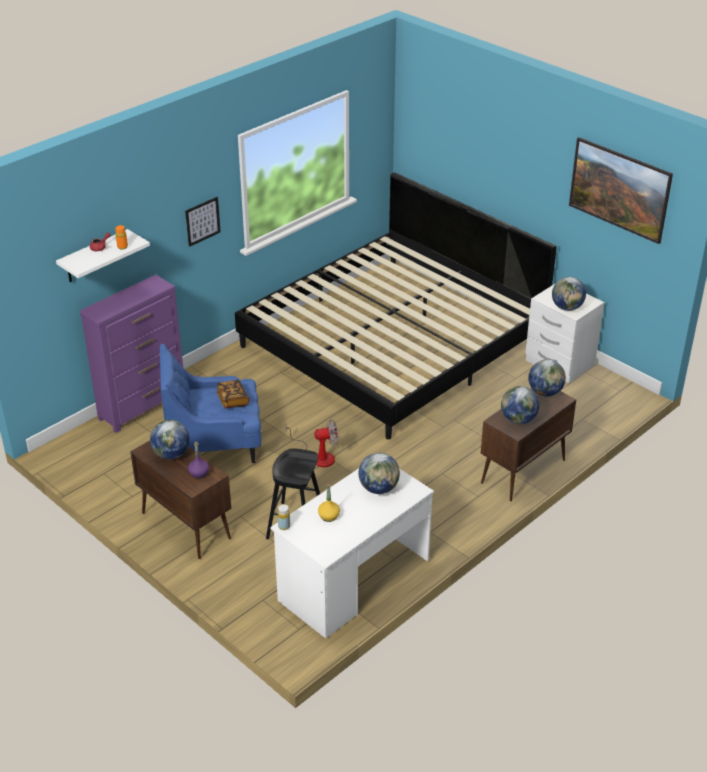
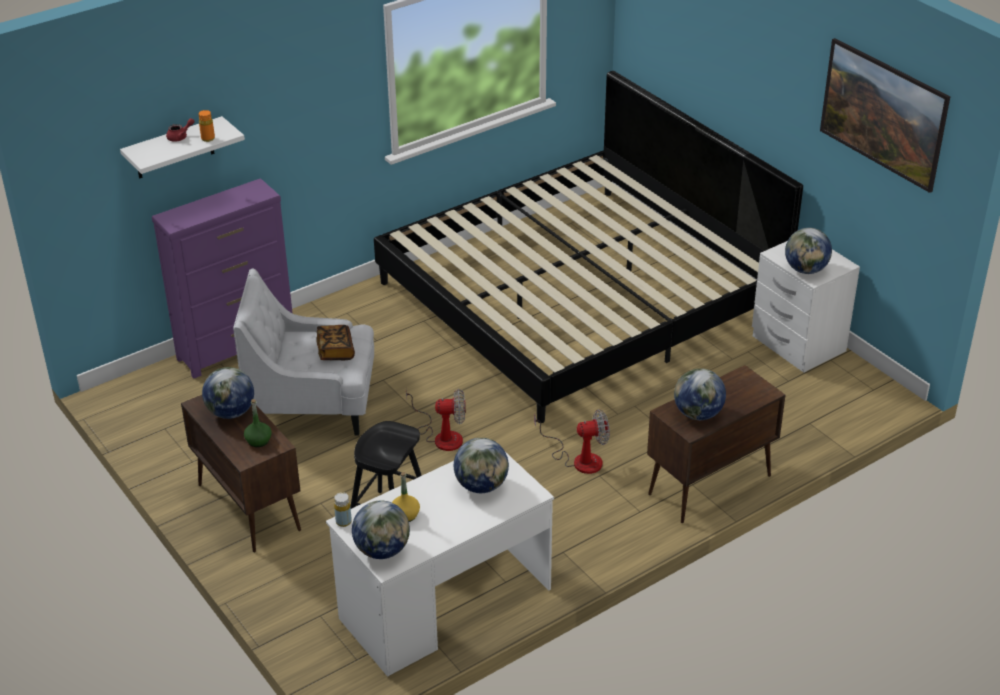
camera: 10 degrees right, 0 degrees up
blue armchair [160,344,261,463] -> white armchair [233,269,374,436]
picture [185,197,221,247] -> none
purple bottle [188,442,209,479] -> green bottle [244,399,272,447]
globe [528,359,566,397] -> globe moved to [352,501,410,559]
none -> fan [534,409,610,474]

